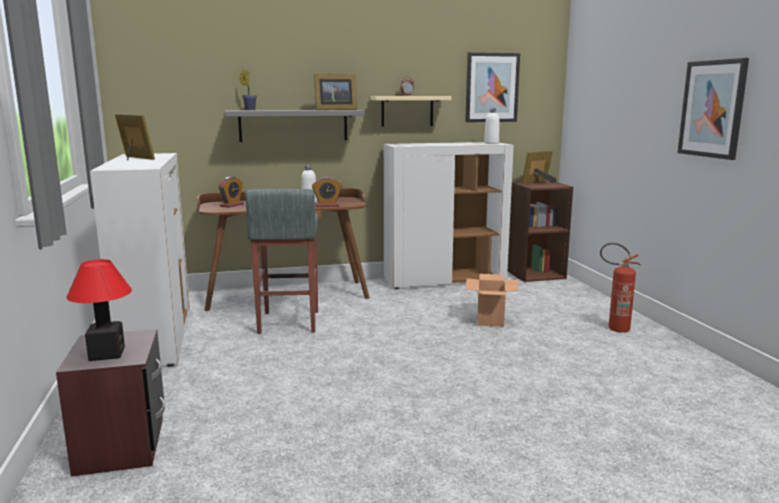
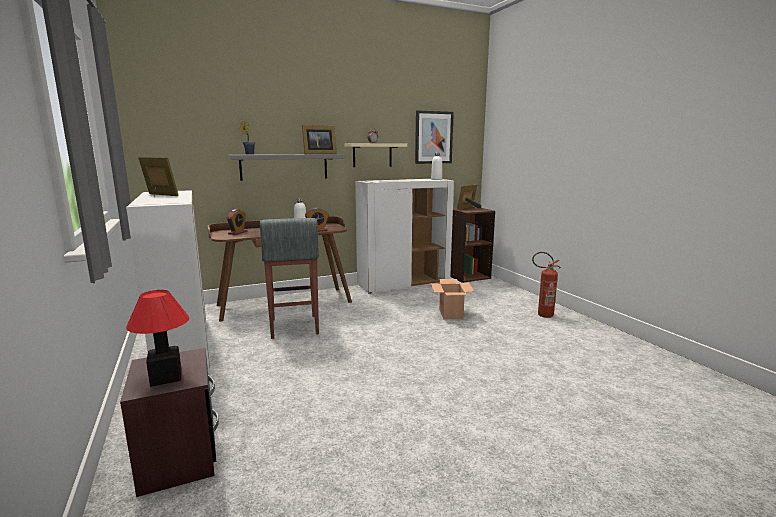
camera: 10 degrees left, 0 degrees up
picture [678,58,749,160] -> none

